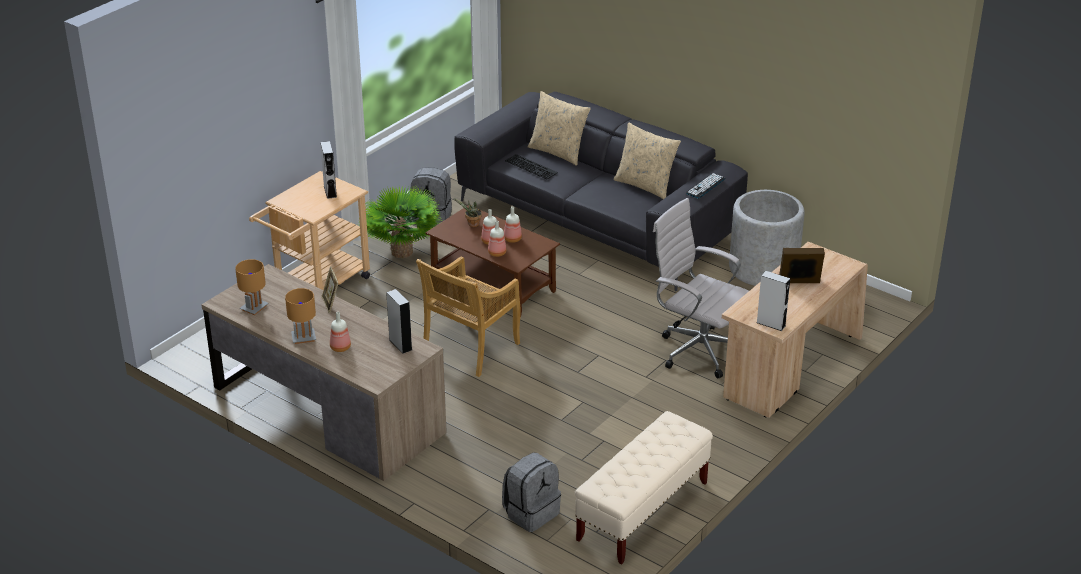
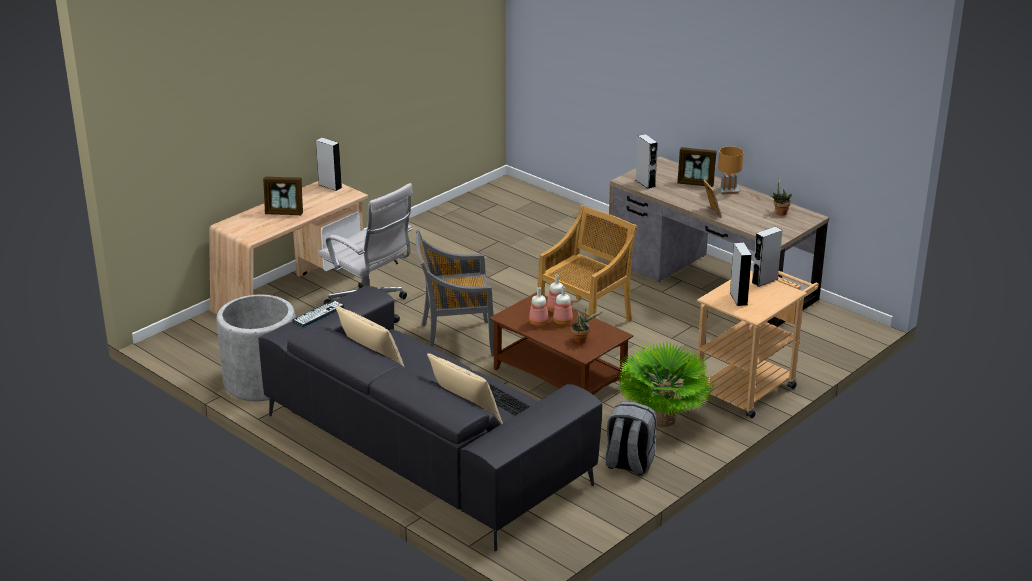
camera: 175 degrees left, 5 degrees down
brown table lamp [235,259,269,315] -> potted plant [771,176,792,215]
bottle [330,312,351,352] -> picture frame [677,147,717,187]
grey backpack [502,452,561,532] -> none
beige bench [574,411,713,564] -> none
none -> grey chair [416,229,494,357]
none -> grey speaker [751,227,782,287]

